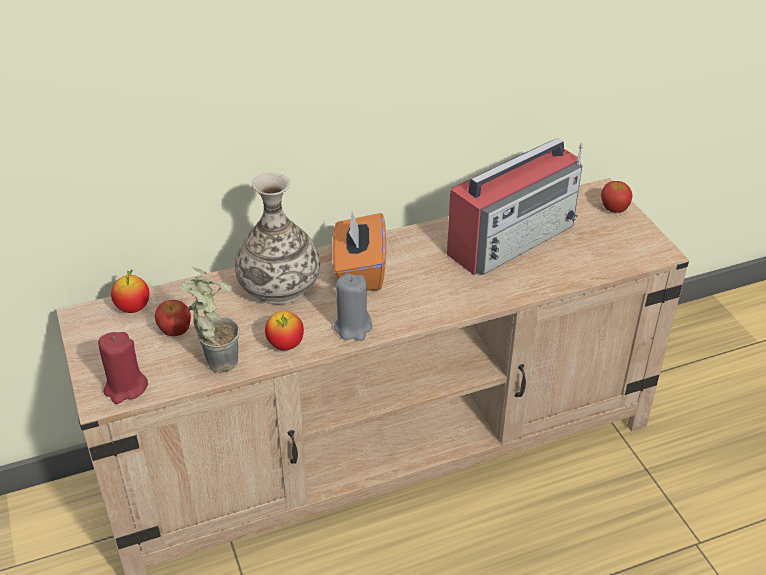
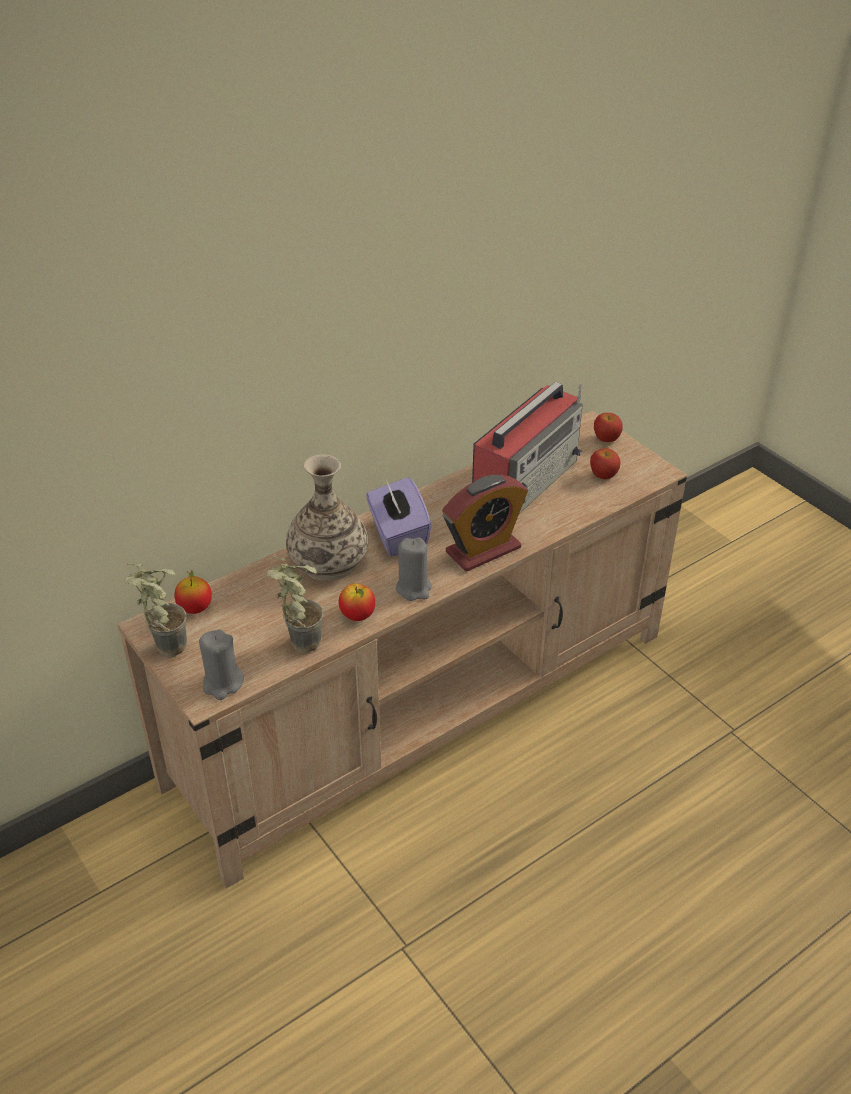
camera: 15 degrees left, 0 degrees up
red candle [98,332,148,404] -> grey candle [199,629,244,700]
apple [155,300,191,336] -> apple moved to [590,448,620,479]
orange tissue box [332,212,386,291] -> purple tissue box [366,477,431,556]
none -> potted plant [124,564,187,657]
none -> alarm clock [442,475,528,572]

